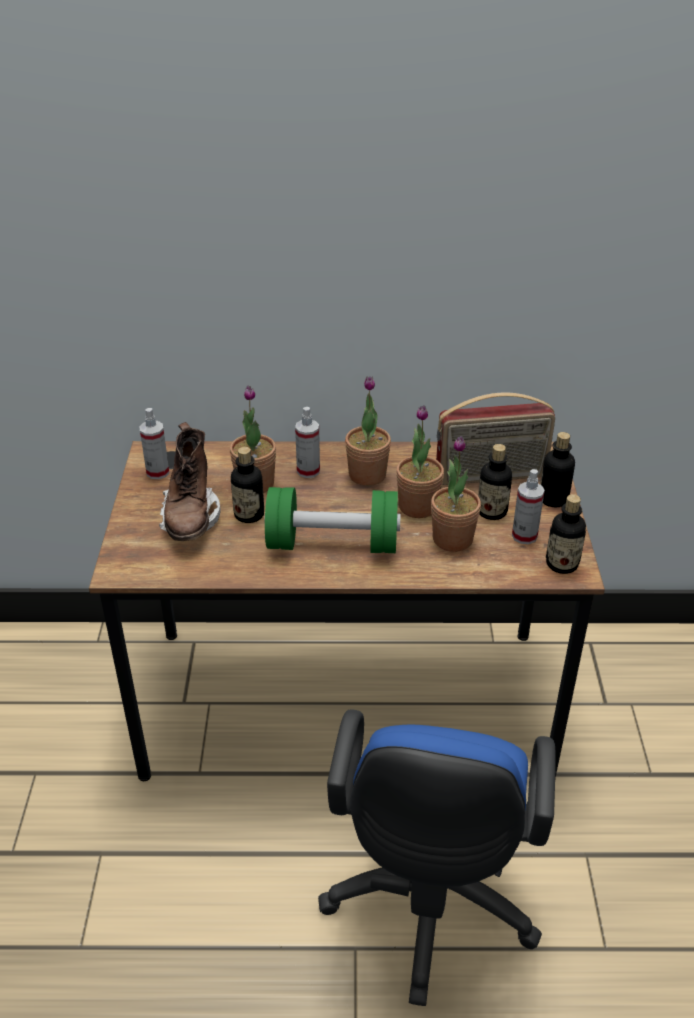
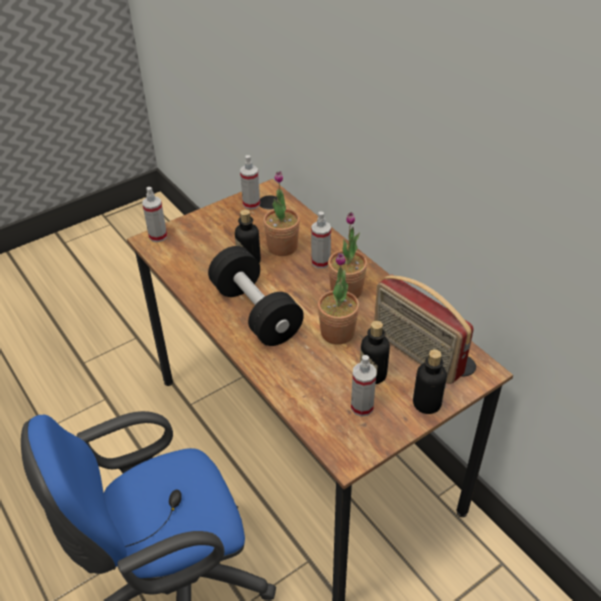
camera: 55 degrees right, 5 degrees up
brown boot [159,422,221,541] -> none
green dumbbell [265,487,401,553] -> black dumbbell [208,246,304,346]
potted plant [431,436,481,552] -> none
bottle [546,494,586,574] -> none
none -> spray bottle [142,187,167,242]

